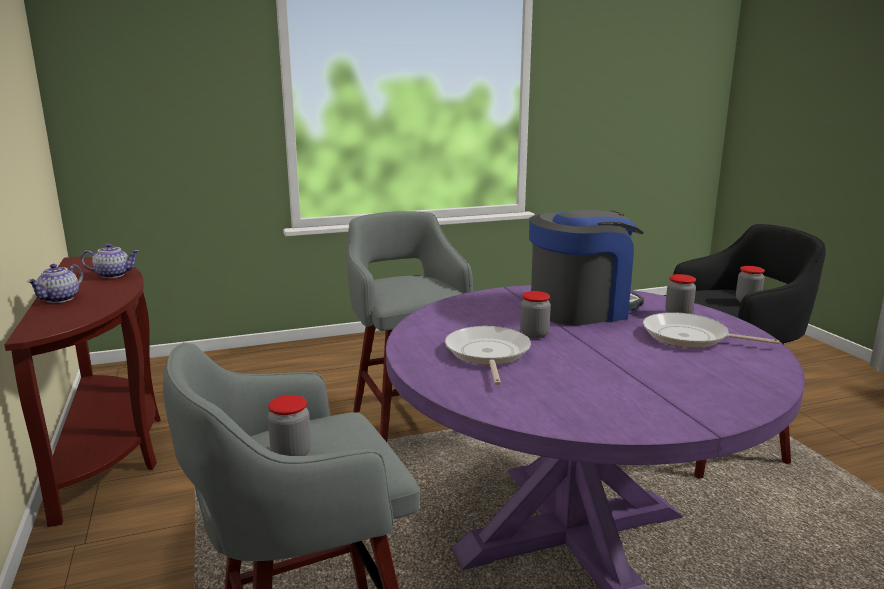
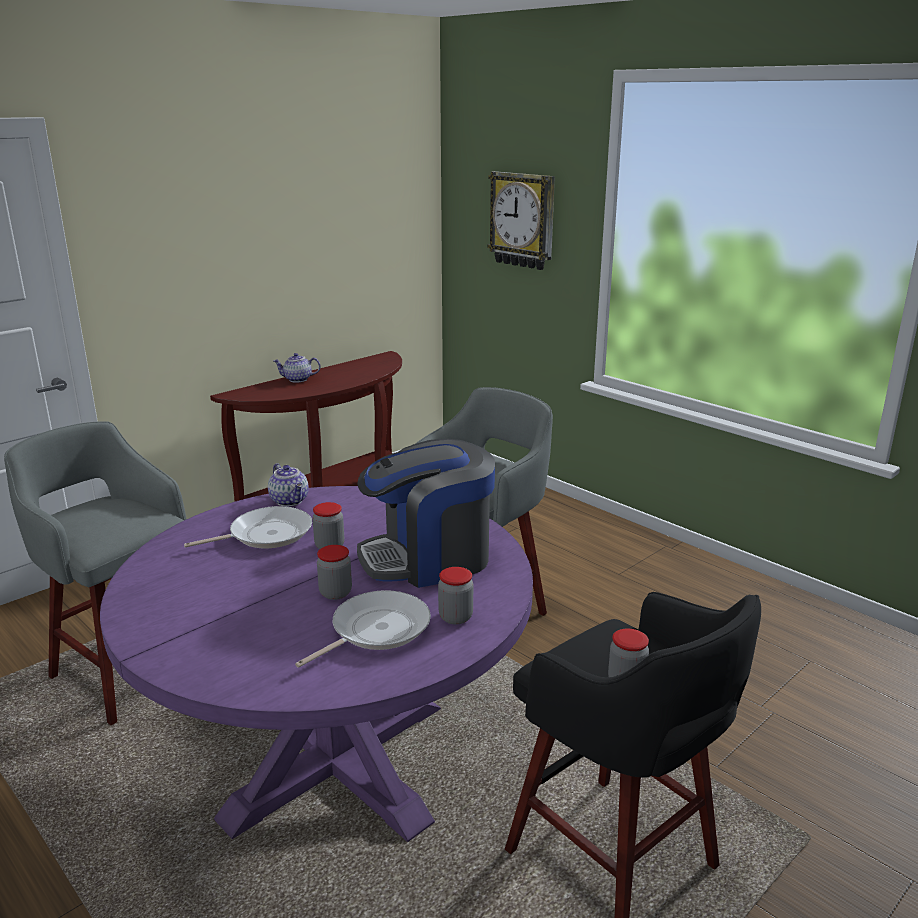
camera: 65 degrees right, 5 degrees up
teapot [81,243,139,278] -> teapot moved to [268,463,308,507]
jar [268,395,311,456] -> jar moved to [317,545,352,600]
coffee machine [529,210,644,325] -> coffee machine turned 120 degrees clockwise [357,439,495,588]
frying pan [643,312,780,348] -> frying pan turned 45 degrees clockwise [295,590,431,668]
none -> wall clock [488,171,555,270]

